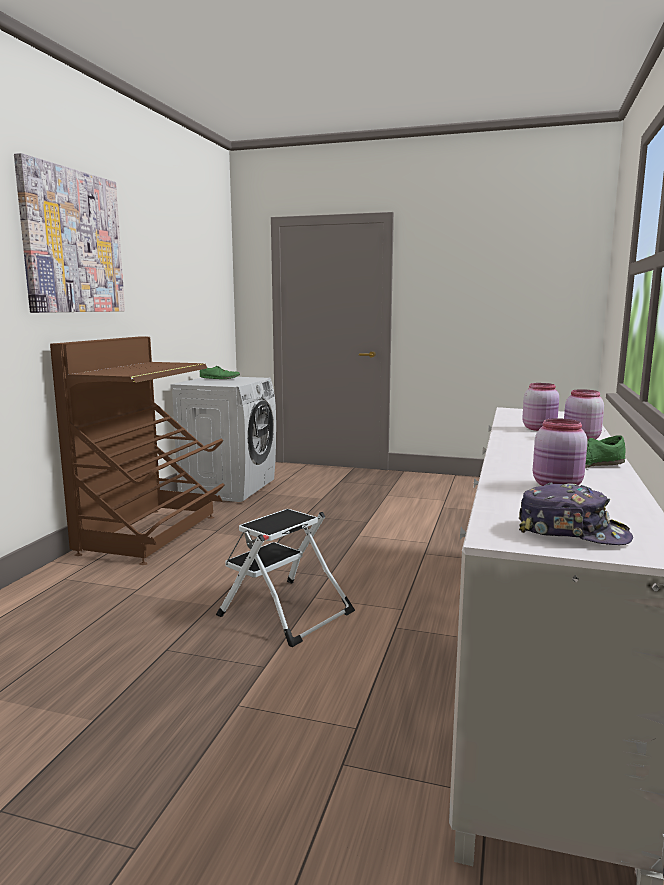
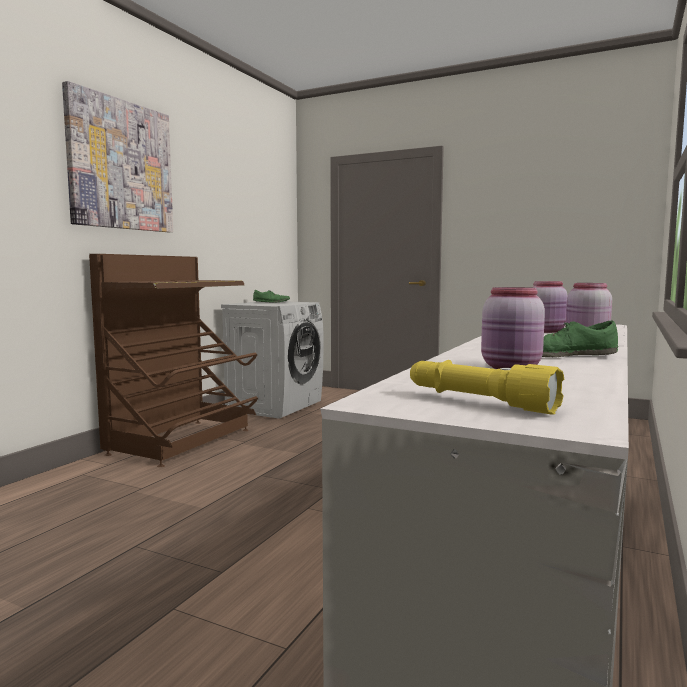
camera: 10 degrees right, 5 degrees down
step ladder [216,509,355,647] -> none
cap [519,482,633,545] -> yellow flashlight [410,360,564,414]

